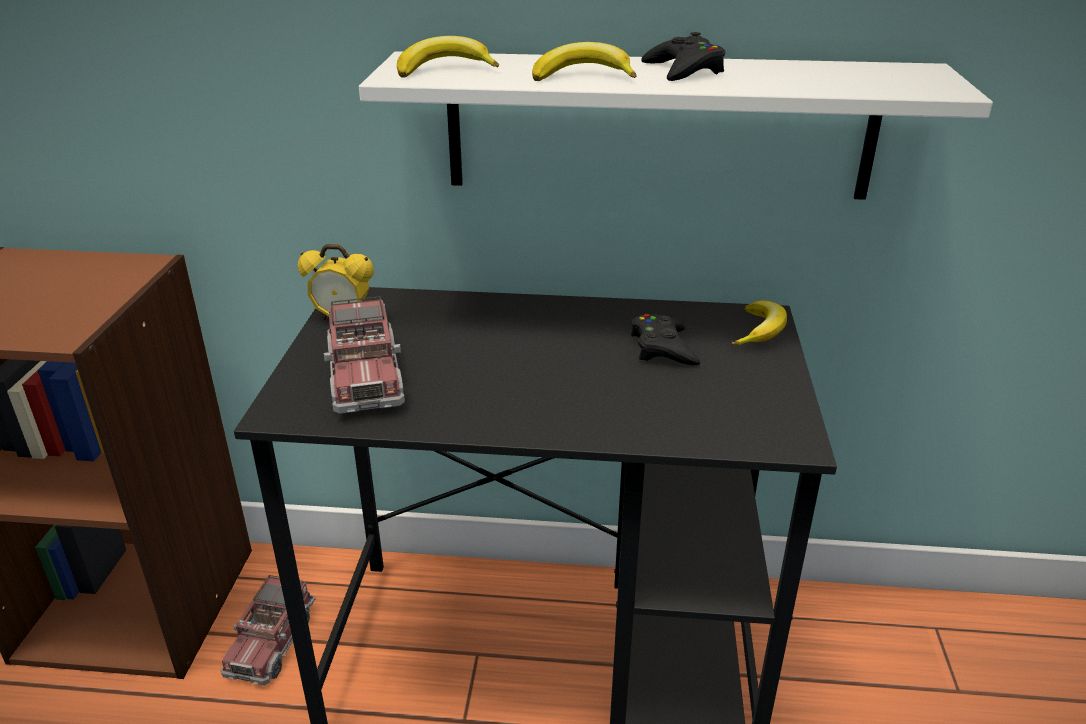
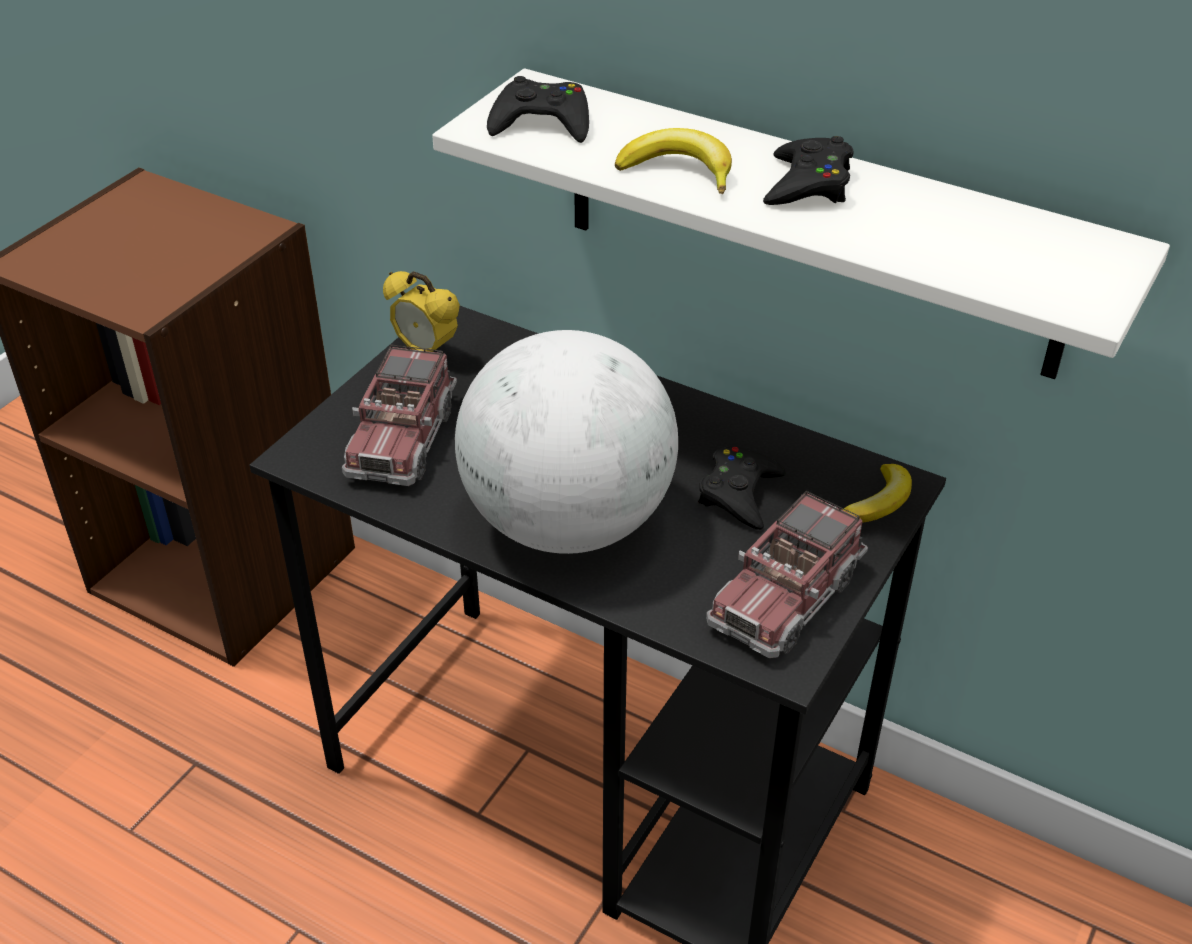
camera: 25 degrees right, 10 degrees up
toy truck [220,575,315,685] -> toy truck moved to [706,491,868,658]
banana [397,36,499,78] -> black game controller [487,76,589,143]
none -> globe [455,330,678,554]

